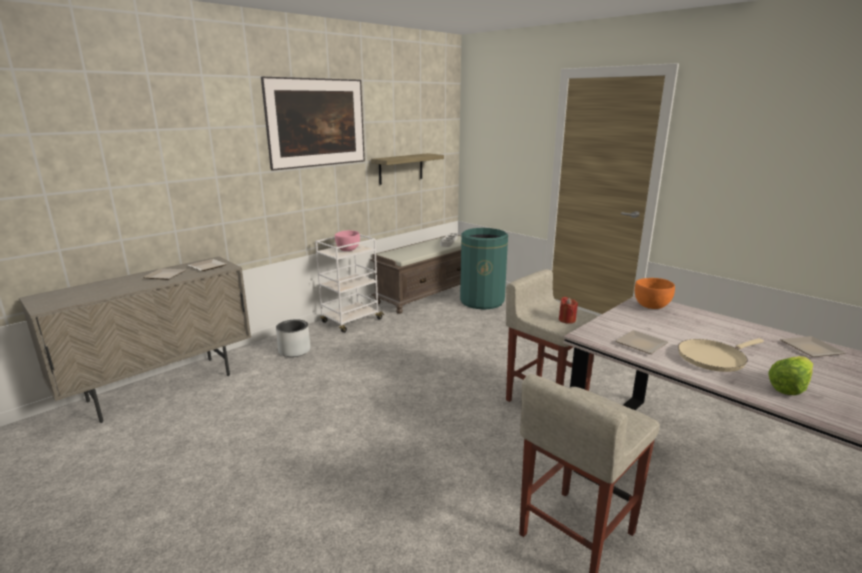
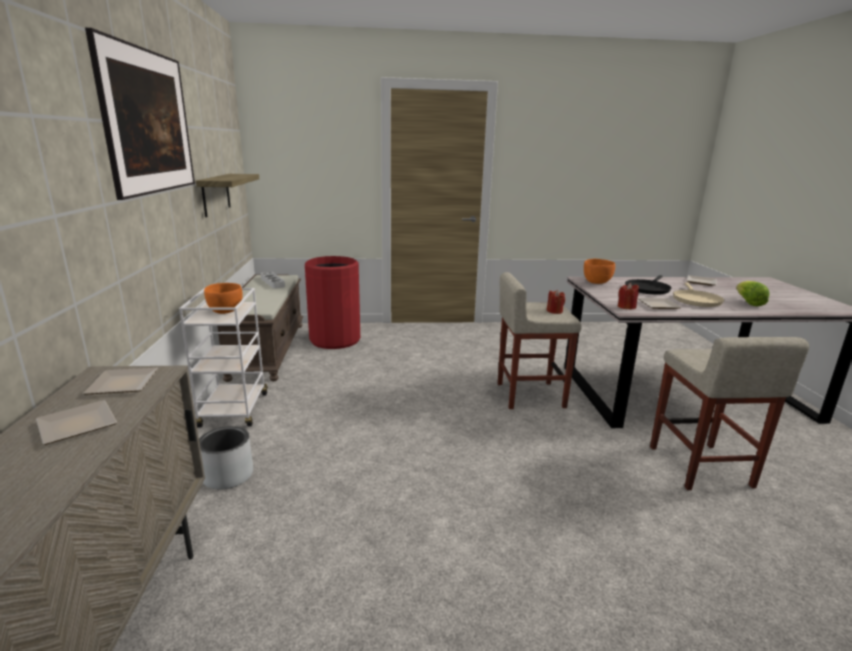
camera: 50 degrees left, 0 degrees up
pink bowl [335,230,360,251] -> orange bowl [204,283,243,314]
green trash can [460,228,508,310] -> red trash can [305,256,360,349]
none -> red candle [618,283,639,309]
none -> black frying pan [625,275,671,295]

